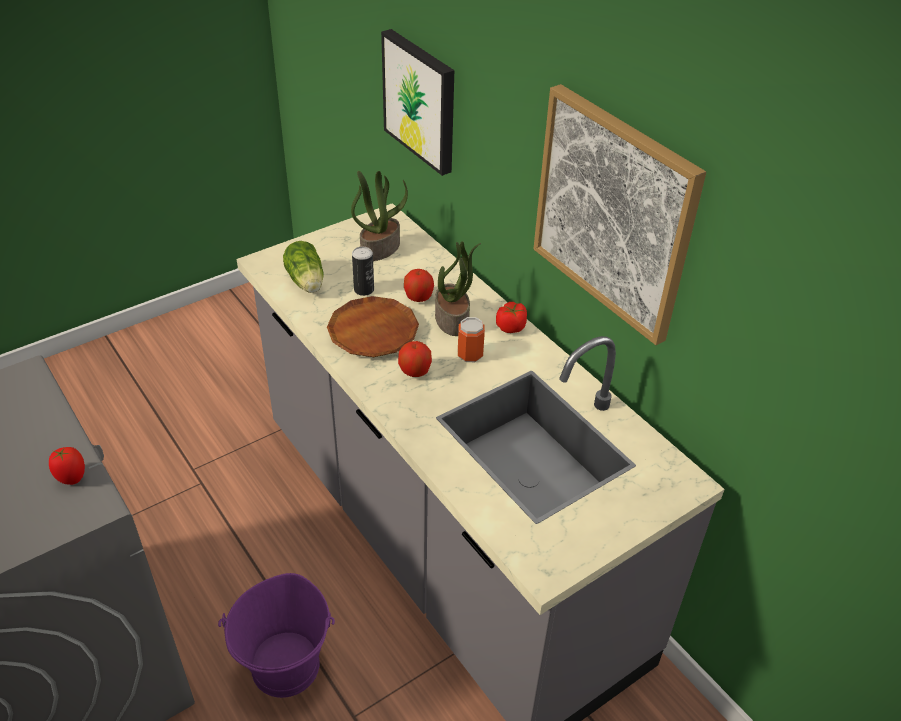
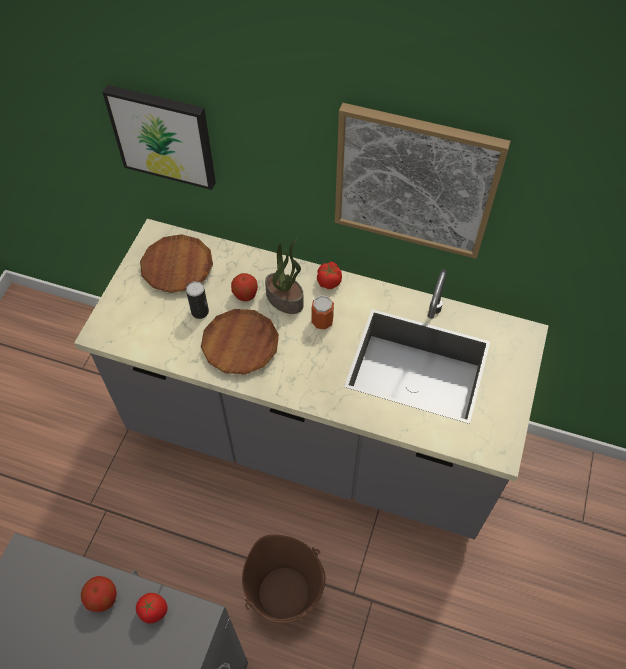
camera: 35 degrees left, 15 degrees up
purple bucket [218,573,335,698] -> brown bucket [242,535,326,623]
lettuce [283,241,324,293] -> none
potted plant [351,171,408,261] -> brown plate [140,234,213,293]
apple [398,341,432,377] -> apple moved to [81,576,117,612]

